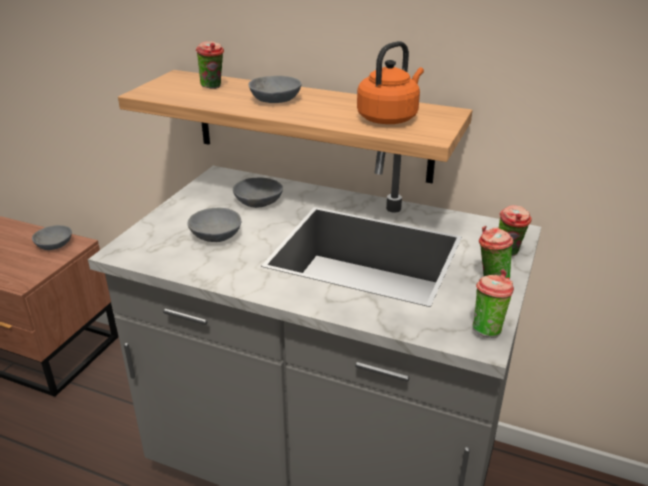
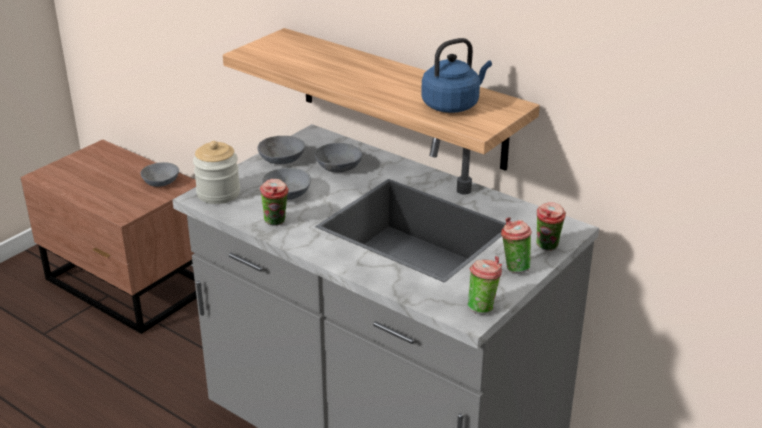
camera: 15 degrees right, 0 degrees up
cup [196,41,224,89] -> cup moved to [260,179,289,226]
grey bowl [249,76,302,103] -> grey bowl moved to [257,136,305,164]
orange kettle [357,41,424,124] -> blue kettle [421,38,492,113]
none -> jar [193,141,240,204]

